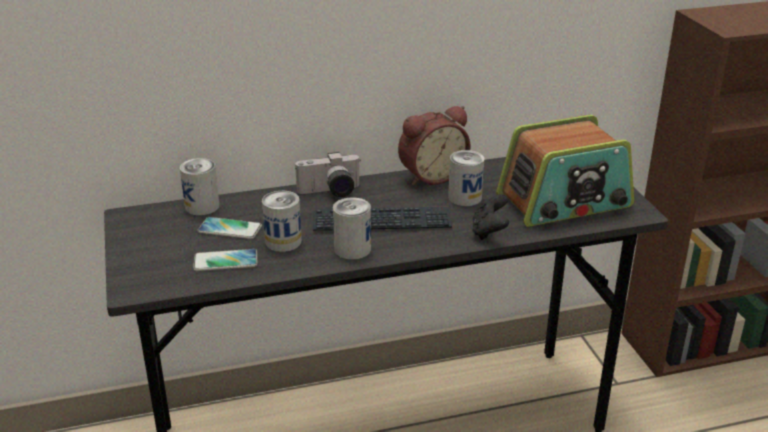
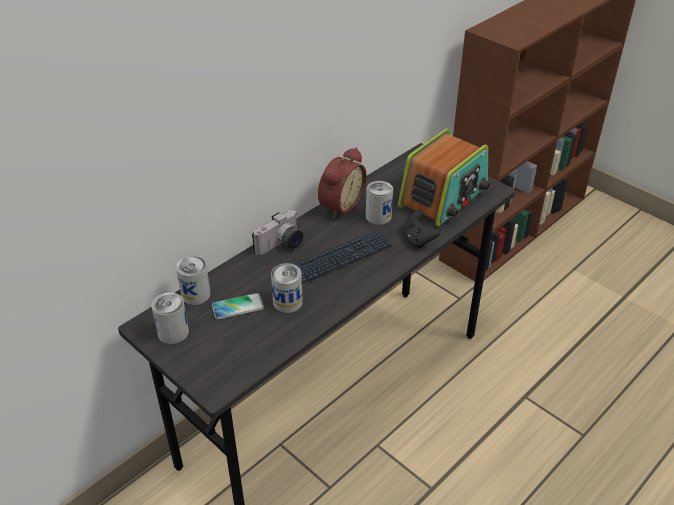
camera: 30 degrees left, 10 degrees up
phone [193,249,257,271] -> none
can [333,197,371,260] -> can moved to [151,292,189,344]

